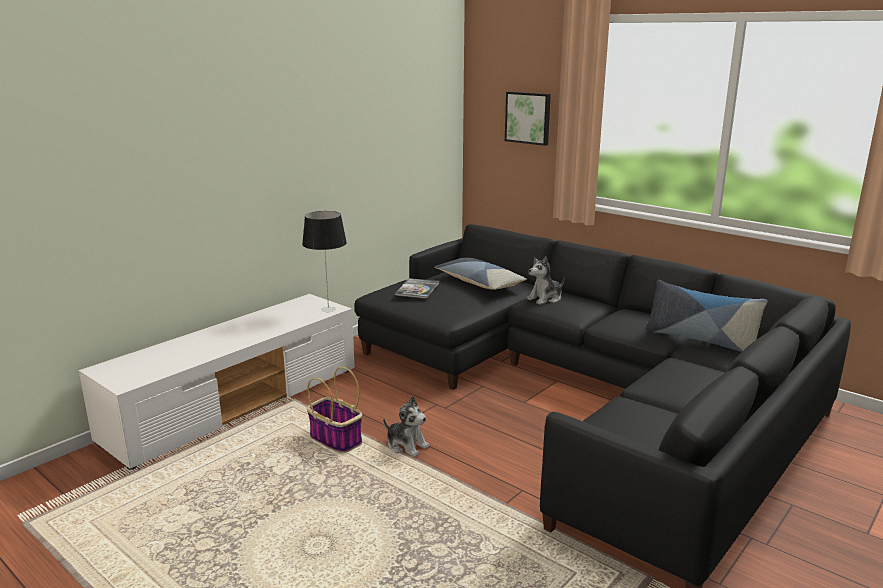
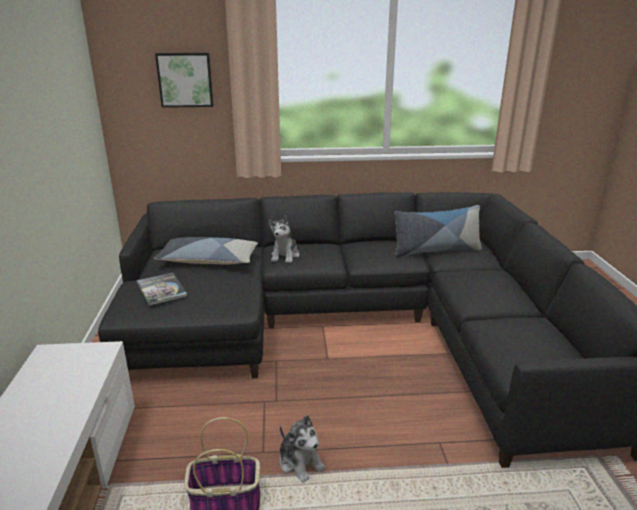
camera: 45 degrees left, 5 degrees up
table lamp [302,211,347,312] -> none
plush toy [383,396,430,457] -> plush toy turned 60 degrees clockwise [279,415,325,483]

